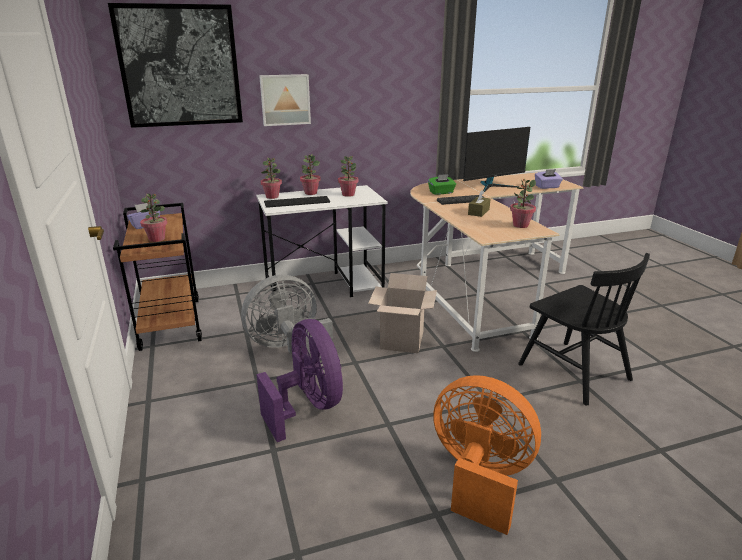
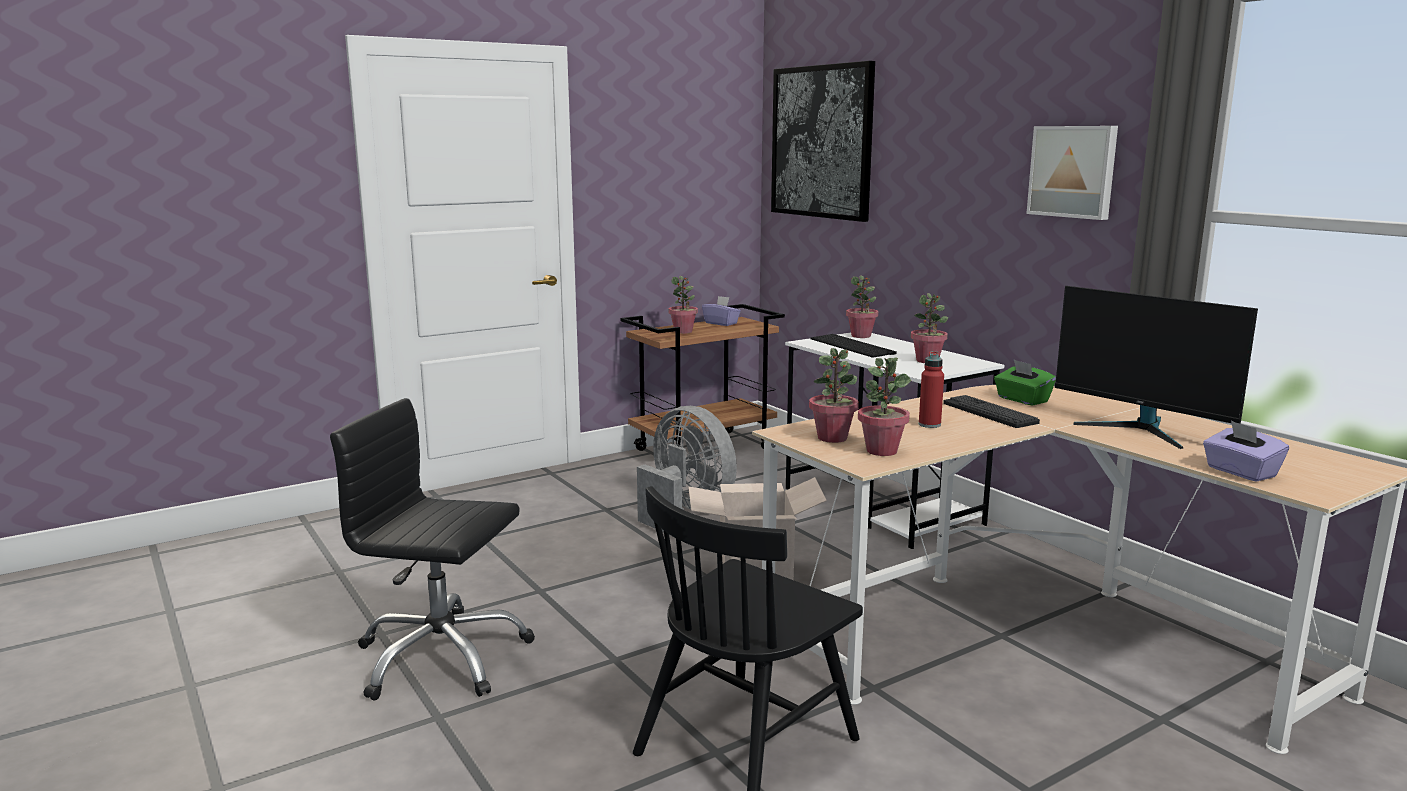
camera: 75 degrees right, 10 degrees down
purple fan [256,319,343,442] -> none
picture [259,74,311,126] -> picture moved to [1026,126,1118,220]
potted plant [300,154,321,195] -> potted plant moved to [809,348,859,443]
orange fan [433,375,541,535] -> black office chair [330,398,535,701]
brown tissue box [468,190,490,217] -> red bottle [919,351,944,428]

